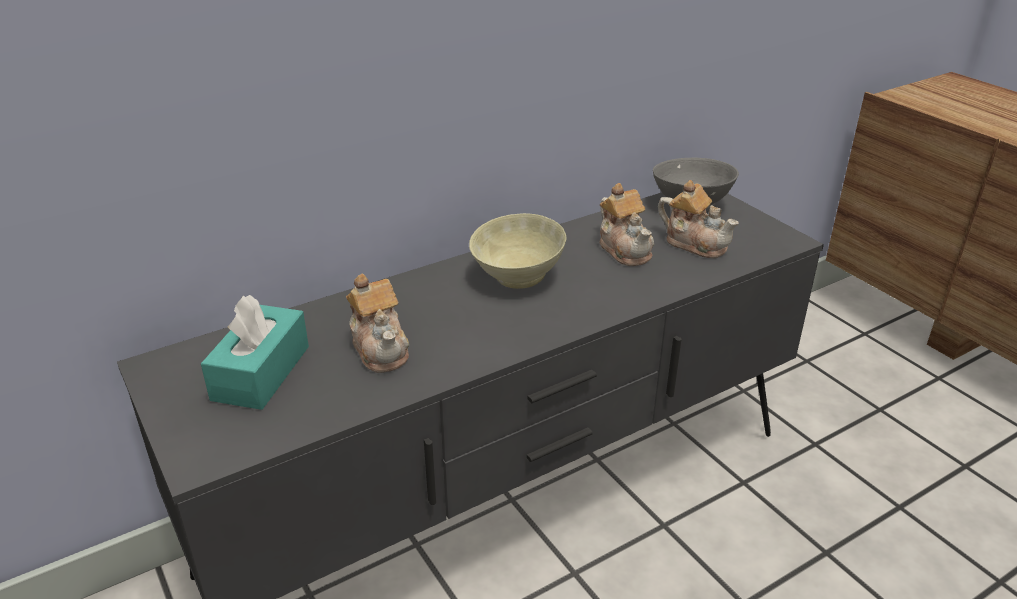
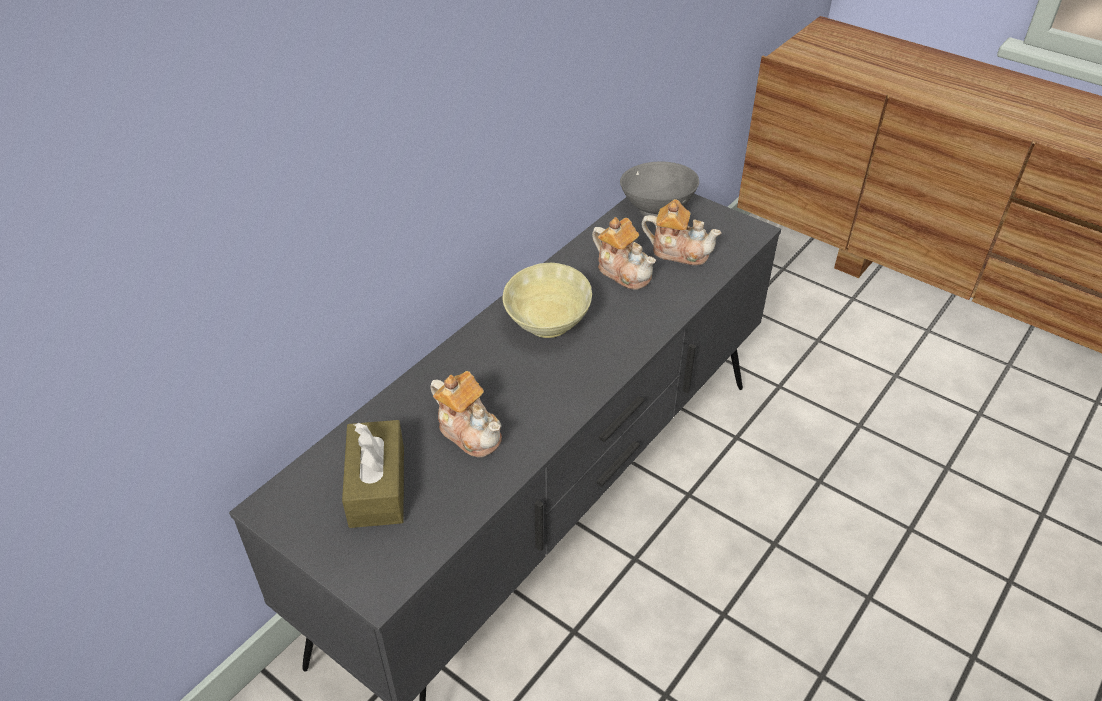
camera: 20 degrees left, 10 degrees up
turquoise tissue box [201,295,309,410] -> brown tissue box [342,420,404,528]

